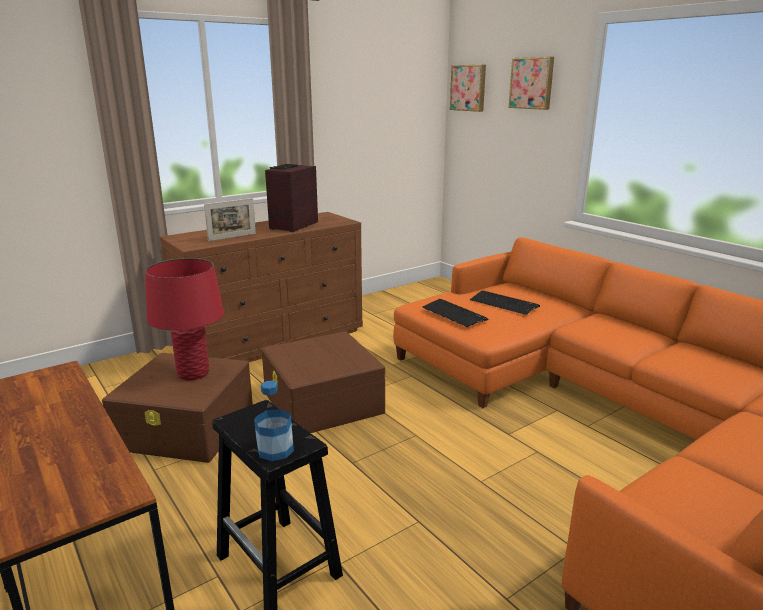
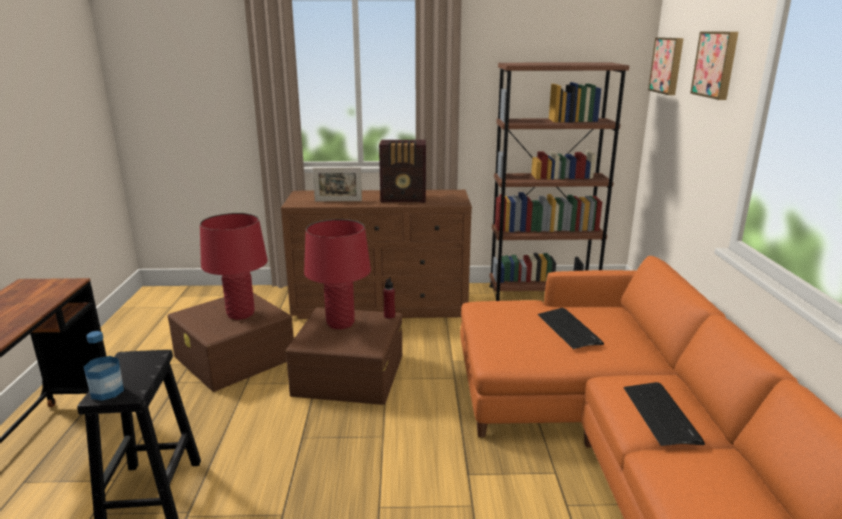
camera: 35 degrees right, 0 degrees up
radio [265,164,318,232] -> radio turned 150 degrees counterclockwise [379,140,426,203]
keyboard [422,299,489,327] -> keyboard moved to [624,382,705,446]
none -> red table lamp [304,219,371,329]
none -> red bottle [383,277,395,319]
none -> brown bookcase [489,63,629,301]

